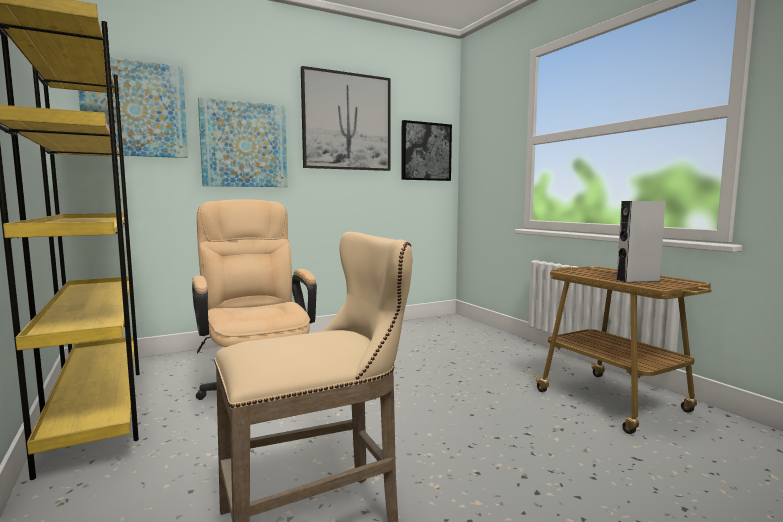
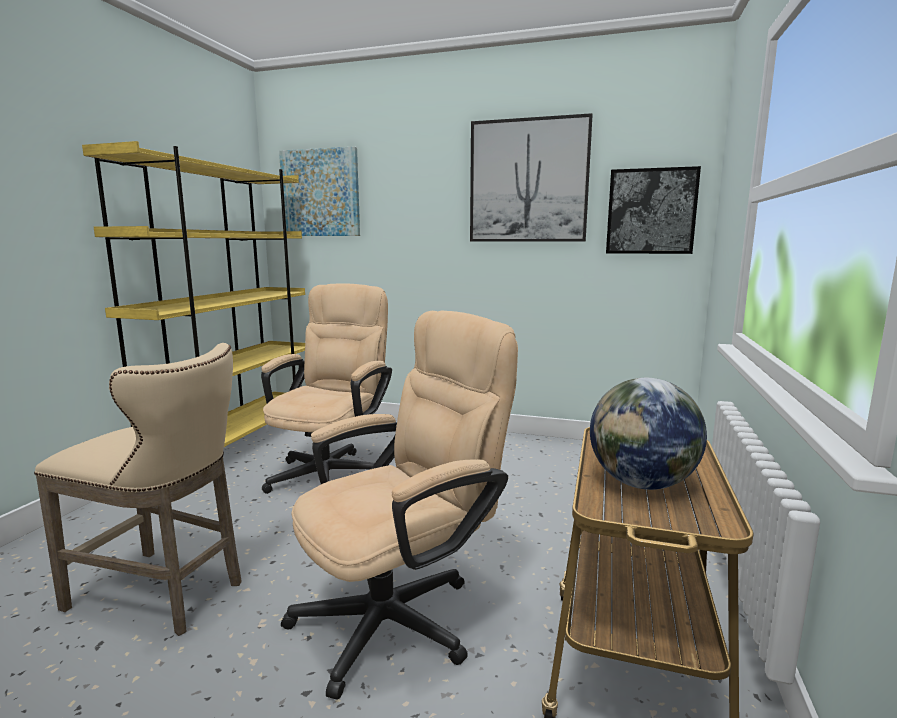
camera: 45 degrees right, 5 degrees up
picture [198,97,287,187] -> none
grey speaker [617,201,666,283] -> globe [590,378,707,490]
none -> beige office chair [281,311,518,700]

